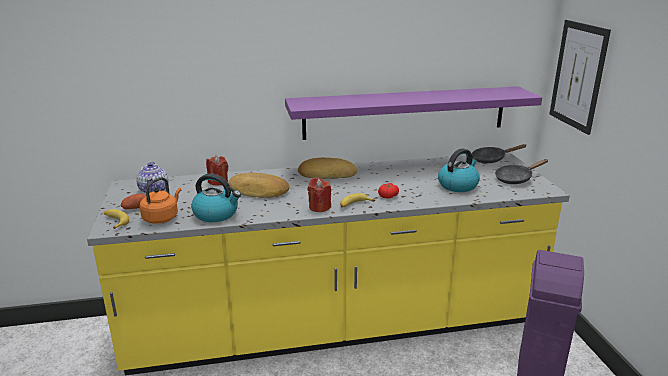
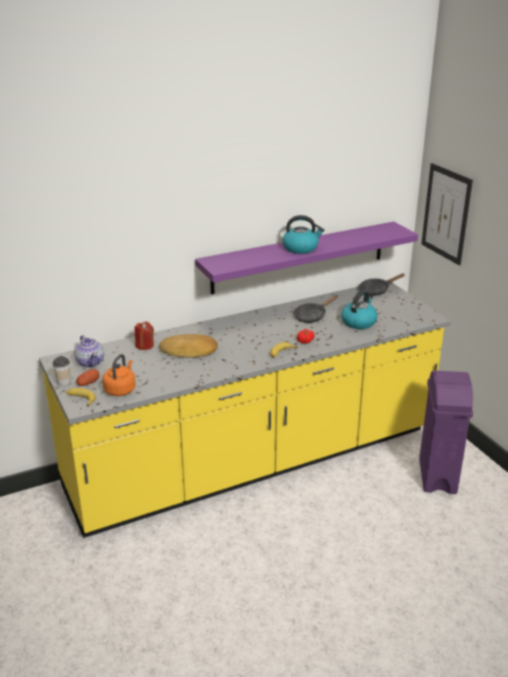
camera: 15 degrees left, 5 degrees up
kettle [191,174,241,222] -> kettle moved to [282,215,325,254]
bread [298,157,357,179] -> none
red candle [308,177,331,212] -> none
black frying pan [495,159,548,184] -> black frying pan moved to [294,295,338,323]
none -> cup [53,356,70,386]

